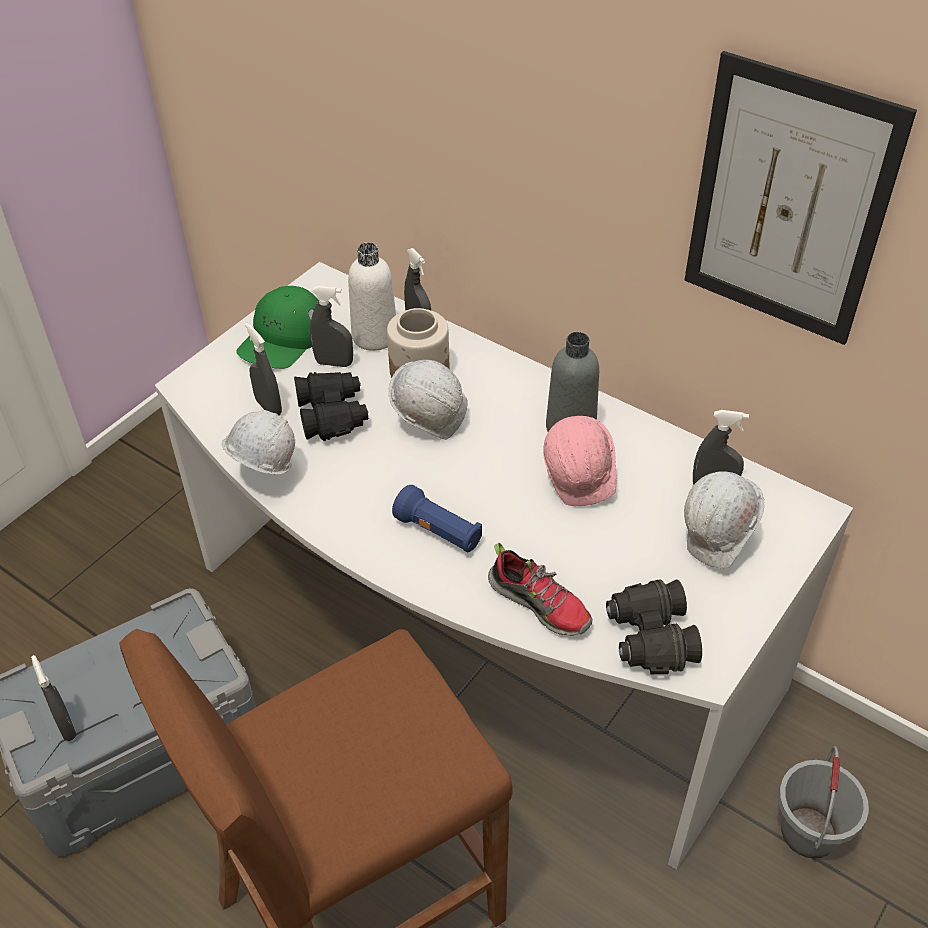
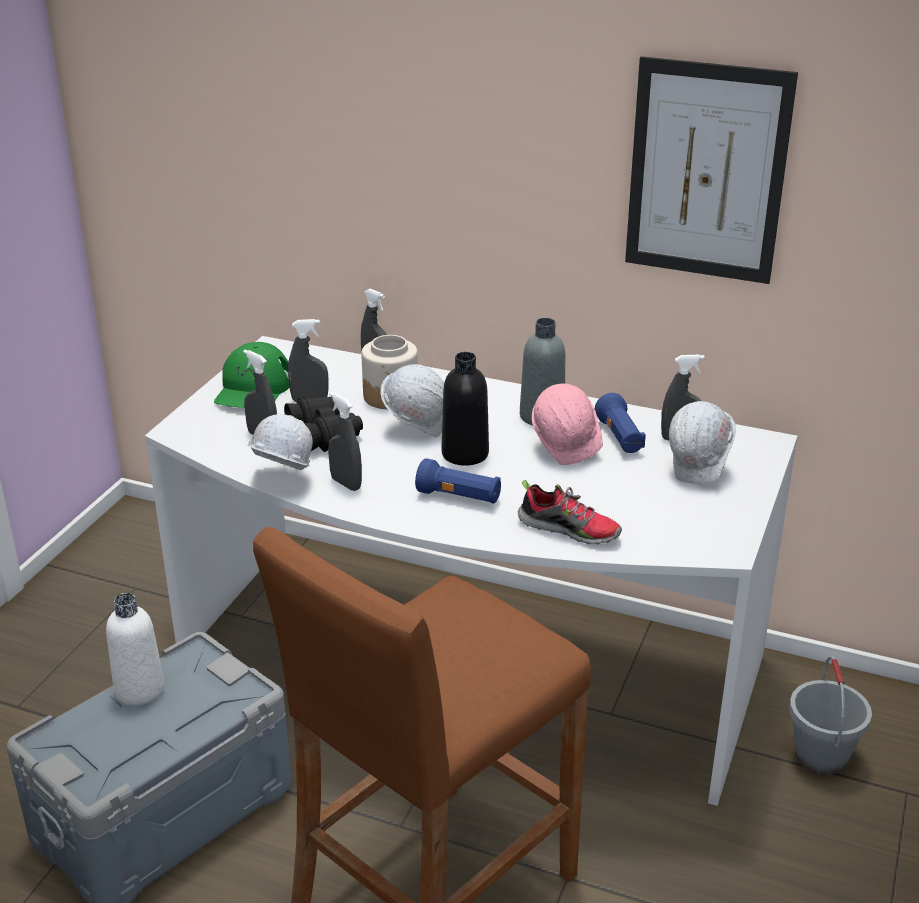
camera: 15 degrees left, 15 degrees down
grey spray bottle [31,655,77,741] -> grey spray bottle moved to [328,392,362,491]
white bottle [348,242,396,351] -> white bottle moved to [106,593,164,706]
black binoculars [606,579,702,674] -> none
none -> black bottle [442,352,489,466]
none -> blue flashlight [595,393,646,453]

